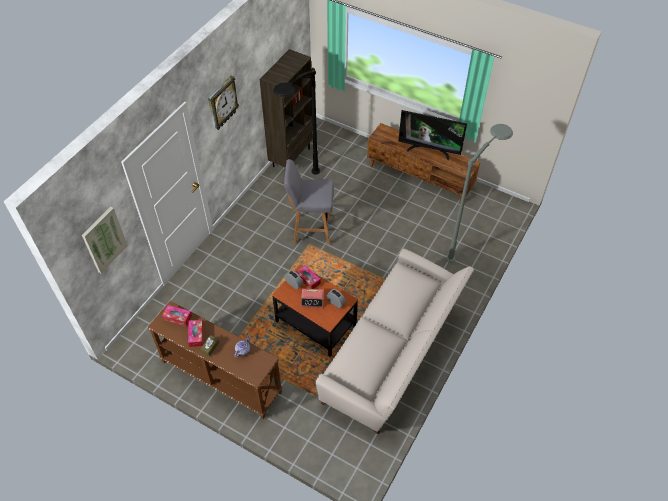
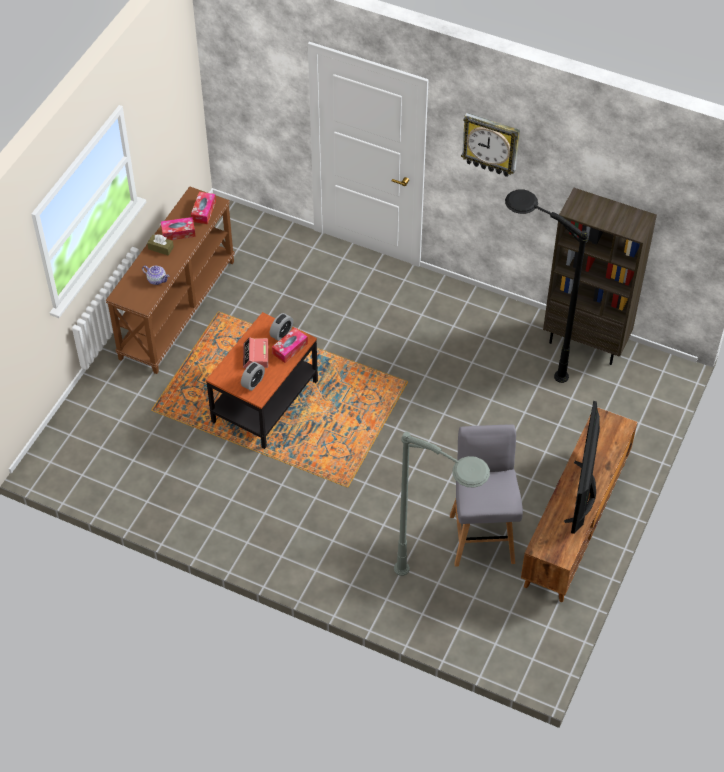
camera: 85 degrees right, 0 degrees up
picture [82,207,128,273] -> none
grey stool [284,159,334,245] -> grey stool moved to [450,425,523,567]
beige sofa [315,249,474,434] -> none

